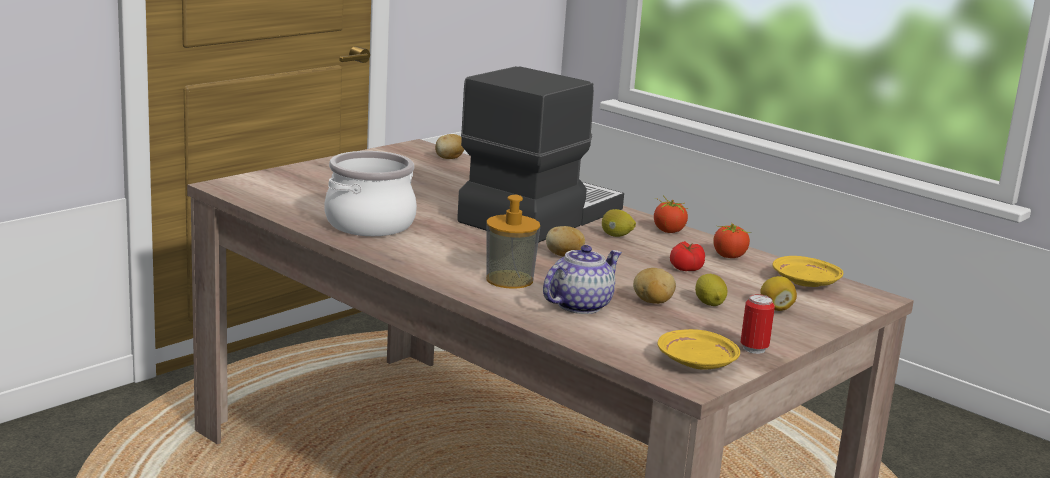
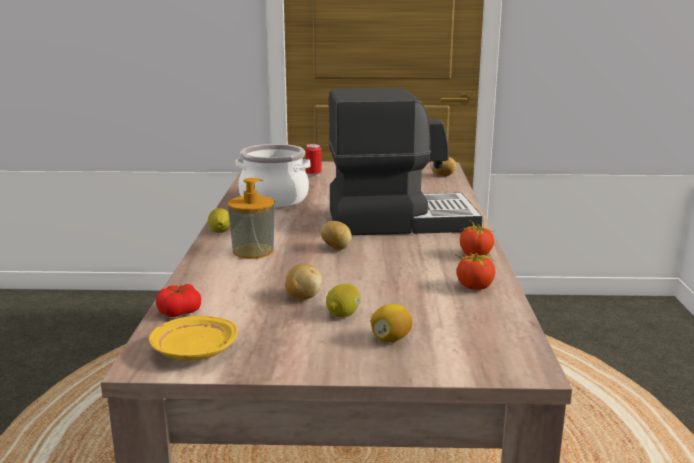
camera: 50 degrees right, 0 degrees up
teapot [543,245,622,314] -> none
lemon [602,209,636,237] -> lemon moved to [208,208,230,233]
tomato [670,241,705,271] -> tomato moved to [156,284,201,317]
can [741,294,775,354] -> can moved to [305,144,322,177]
yellow plate [773,256,843,287] -> none

